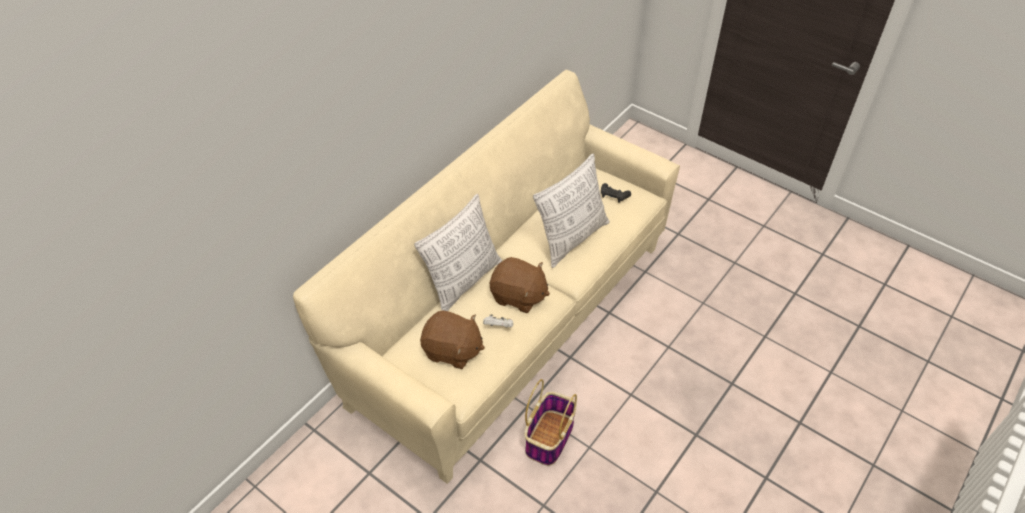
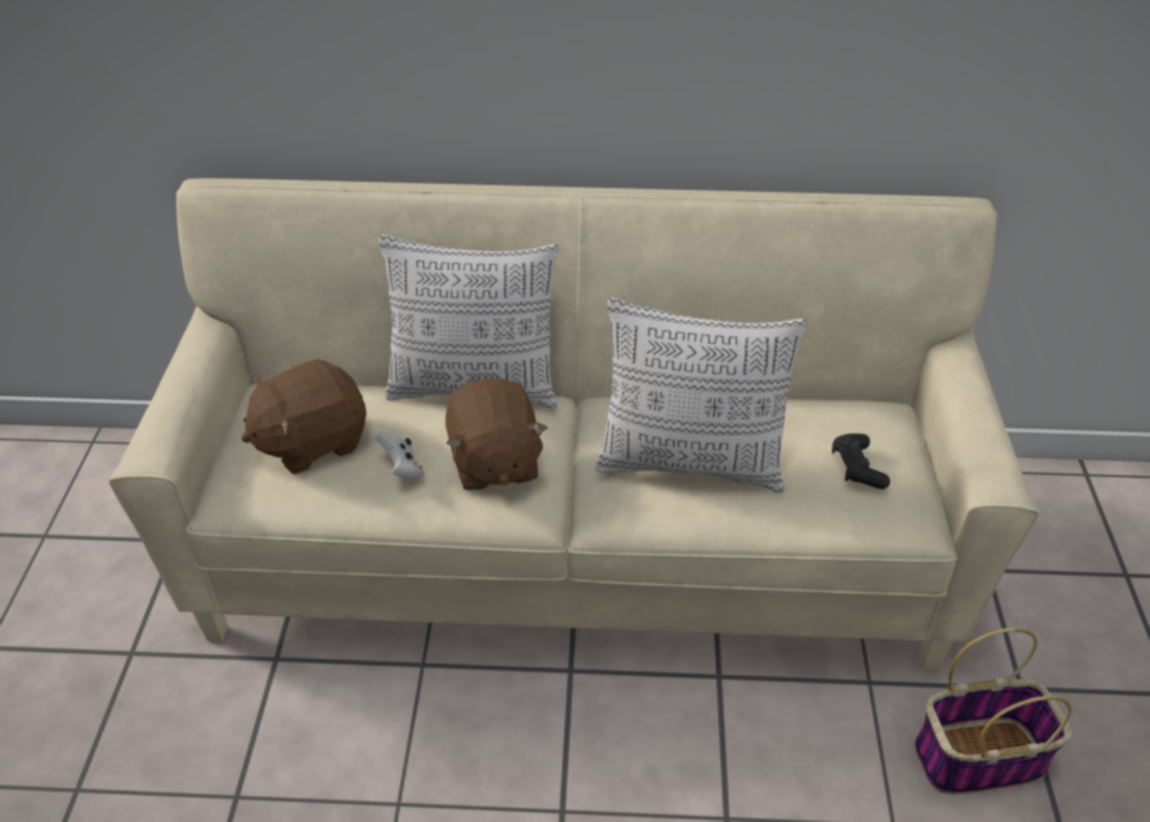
camera: 55 degrees right, 5 degrees down
brown plush toy [420,310,485,369] -> brown plush toy turned 75 degrees clockwise [241,359,366,474]
basket [524,379,577,466] -> basket moved to [914,628,1072,795]

